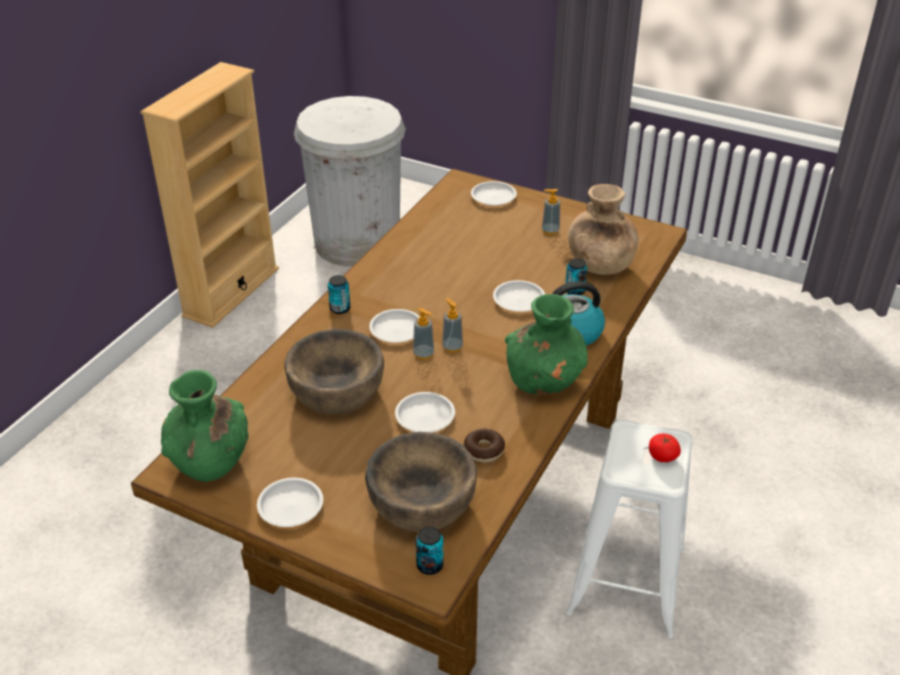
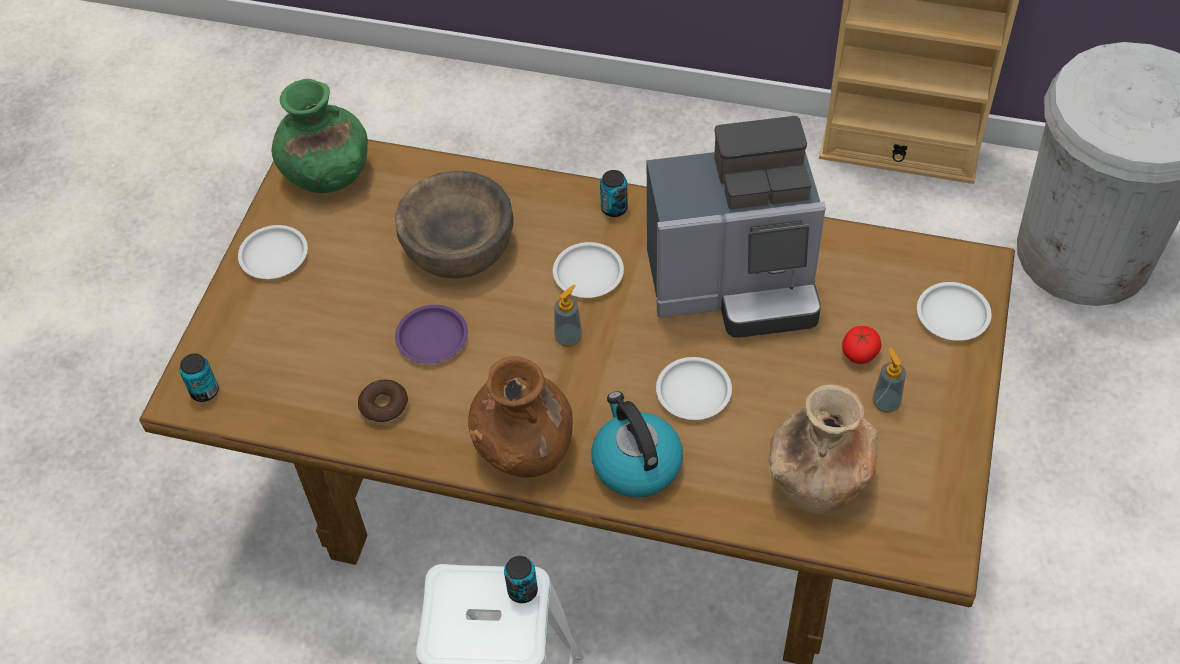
camera: 80 degrees right, 15 degrees up
brown bowl [365,432,477,532] -> none
white plate [395,392,455,432] -> purple plate [395,305,468,364]
soap dispenser [413,308,434,360] -> none
green vase [505,294,588,395] -> brown vase [468,356,573,477]
can [565,258,587,295] -> can moved to [504,556,538,603]
tomato [649,434,681,462] -> tomato moved to [842,326,881,364]
none -> coffee machine [647,116,826,338]

